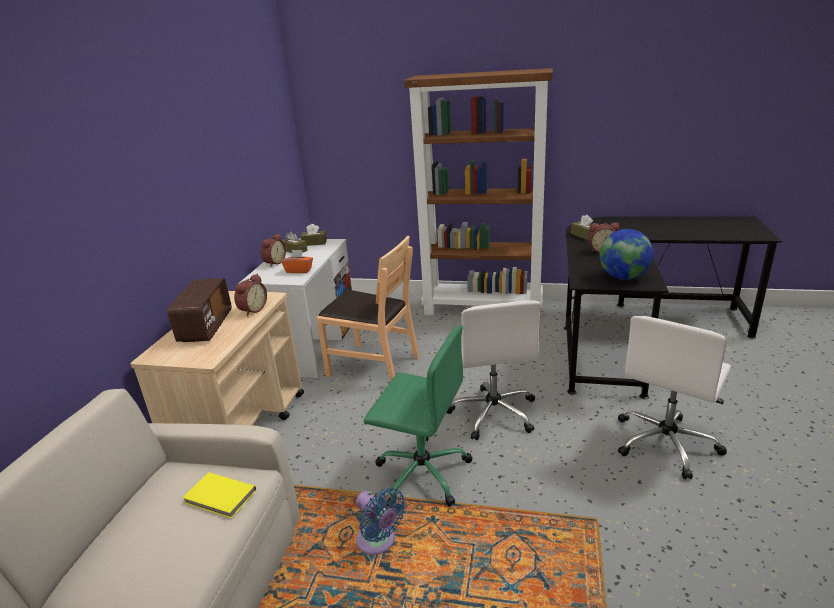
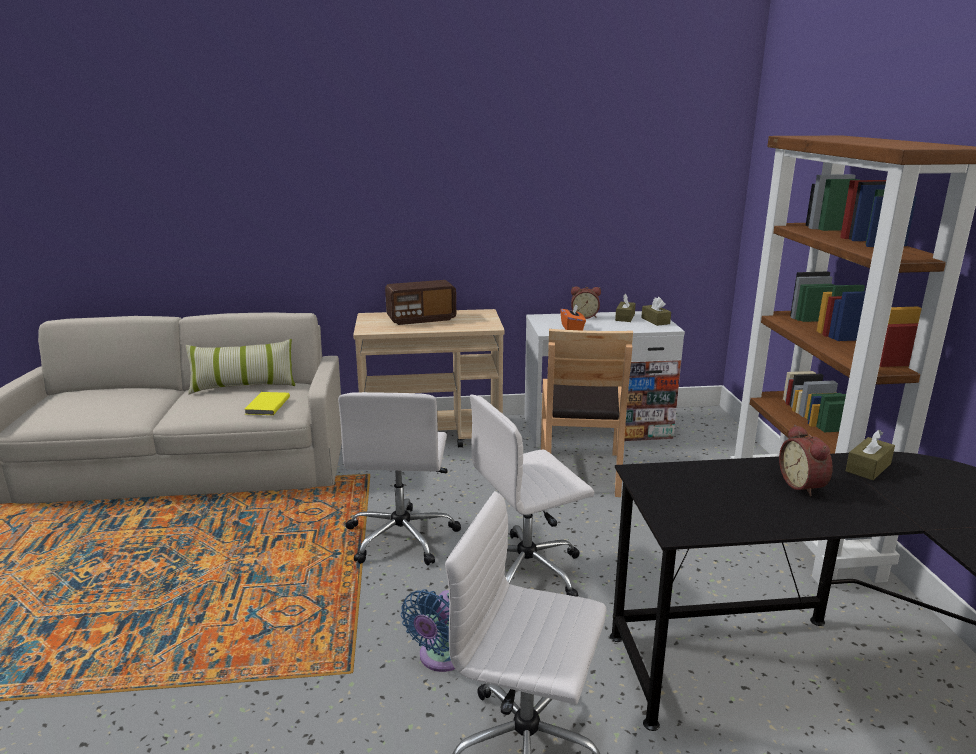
camera: 70 degrees right, 5 degrees down
alarm clock [234,274,267,316] -> none
blue fan [356,488,406,555] -> blue fan moved to [401,589,455,672]
green office chair [364,325,472,507] -> white office chair [338,392,461,565]
globe [599,229,654,280] -> none
none -> pillow [186,339,295,395]

